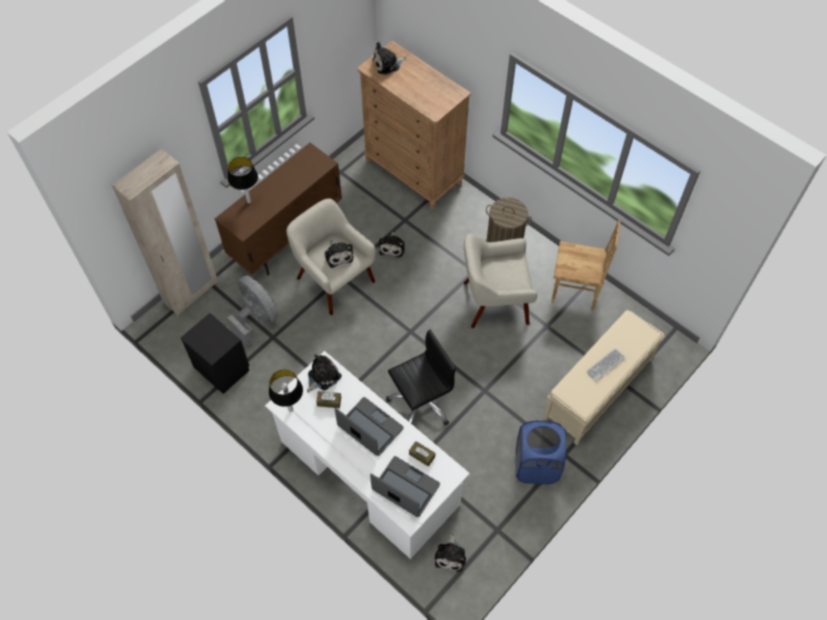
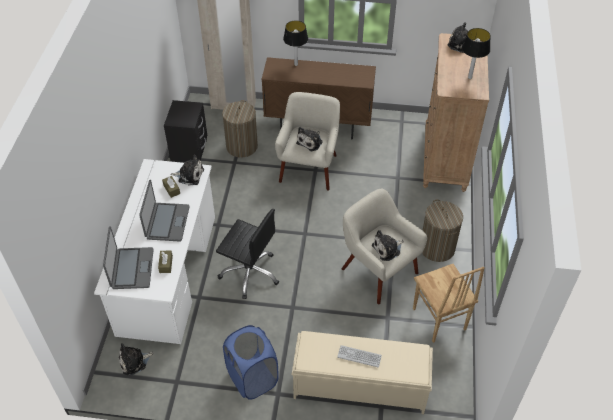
camera: 55 degrees right, 10 degrees down
grey fan [228,276,278,349] -> laundry basket [222,100,258,158]
table lamp [269,370,303,412] -> table lamp moved to [462,28,491,79]
plush toy [379,231,405,258] -> plush toy moved to [372,230,404,261]

